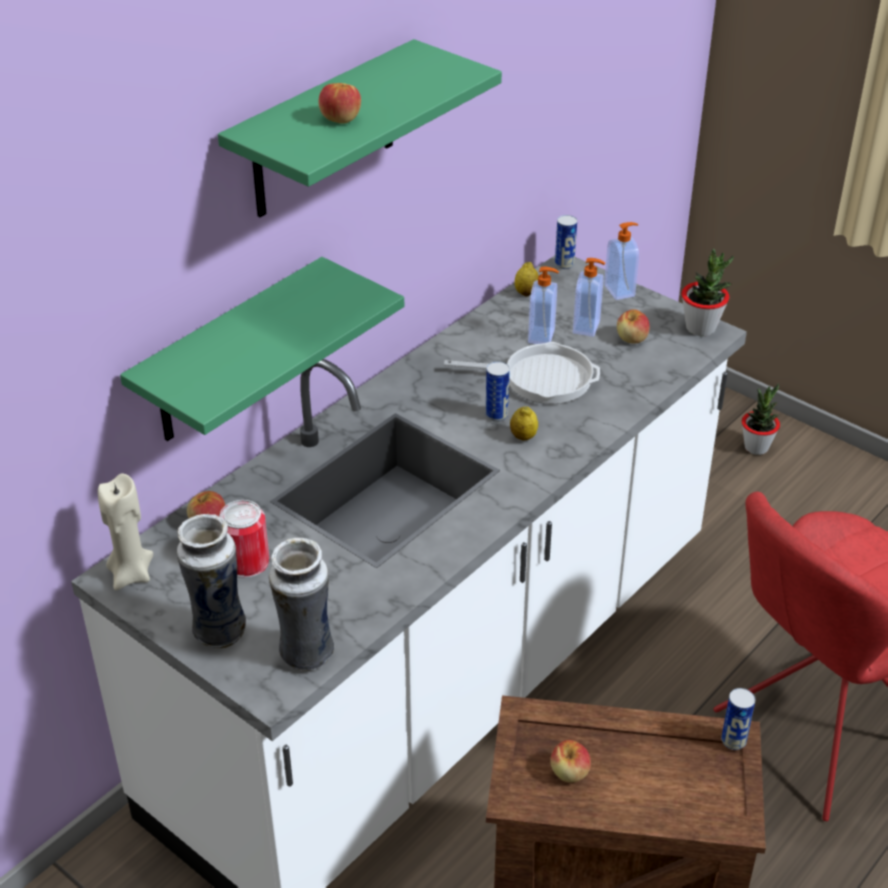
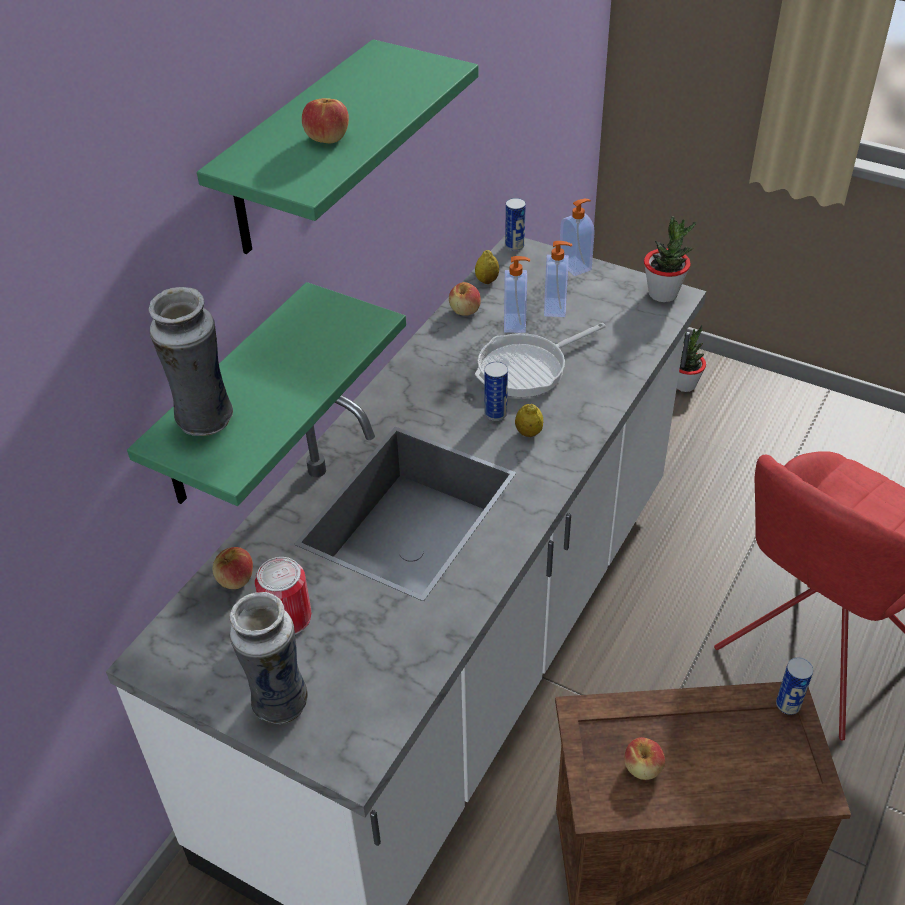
camera: 10 degrees left, 5 degrees up
beige candle [98,474,153,591] -> none
vase [269,538,334,671] -> vase moved to [149,287,233,436]
frying pan [444,342,600,404] -> frying pan turned 150 degrees clockwise [475,323,606,397]
apple [617,310,650,344] -> apple moved to [449,282,481,316]

